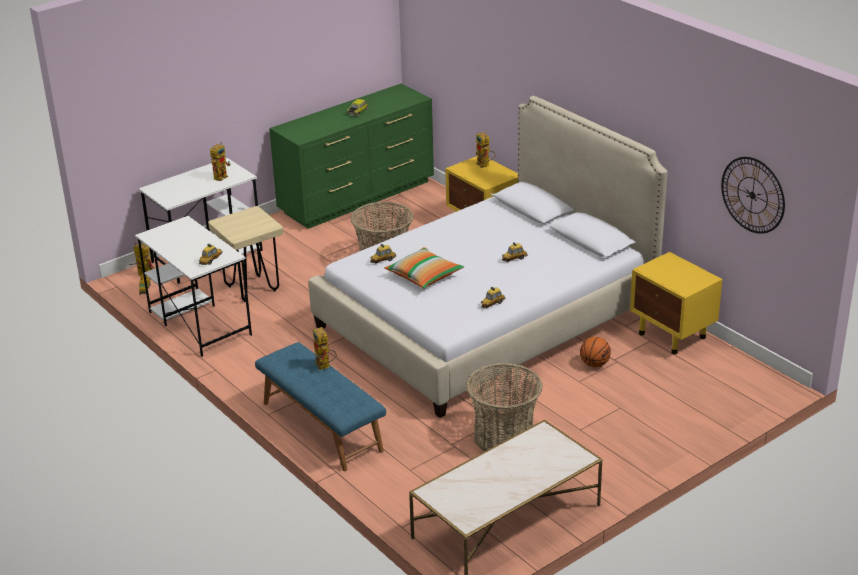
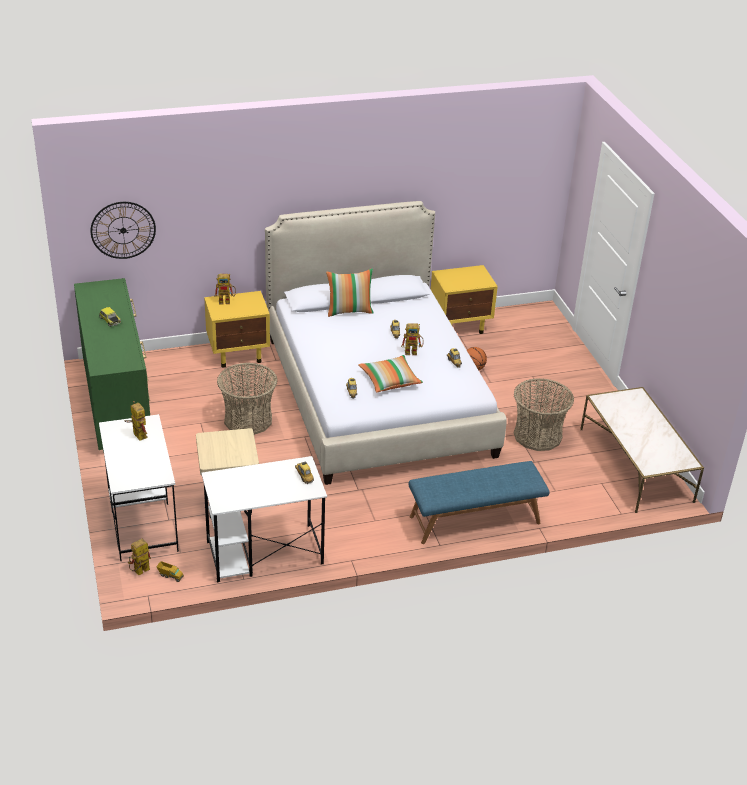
camera: 70 degrees left, 5 degrees up
toy robot [313,327,337,370] -> toy robot moved to [401,324,424,355]
wall clock [721,157,785,234] -> wall clock moved to [91,202,156,259]
none -> pillow [326,268,374,317]

